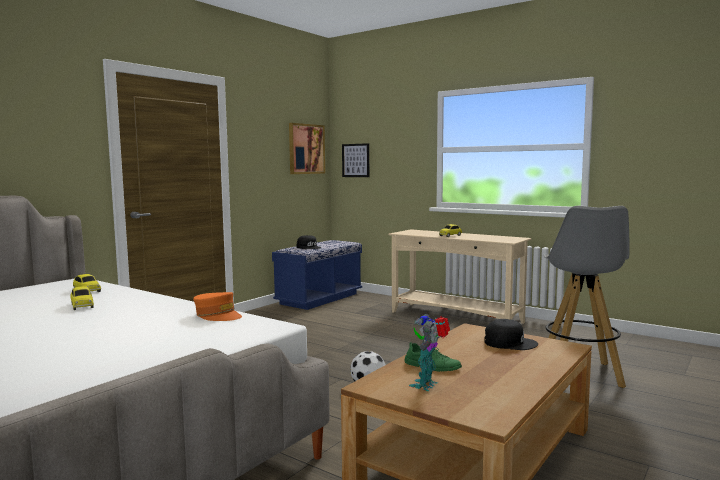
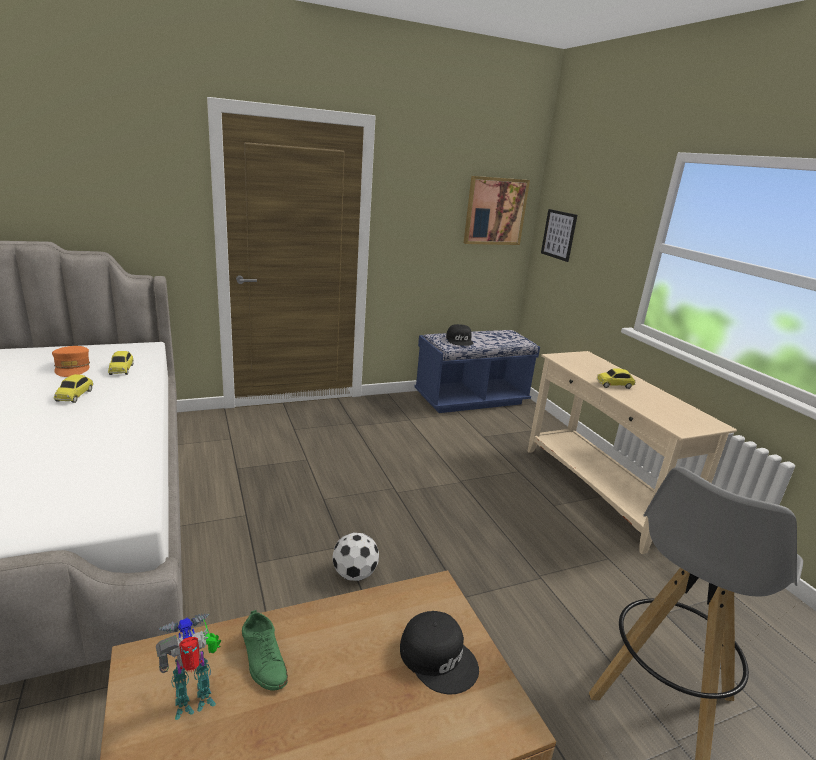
camera: 30 degrees right, 15 degrees up
orange cap [193,292,242,321] -> orange cap moved to [52,346,90,377]

